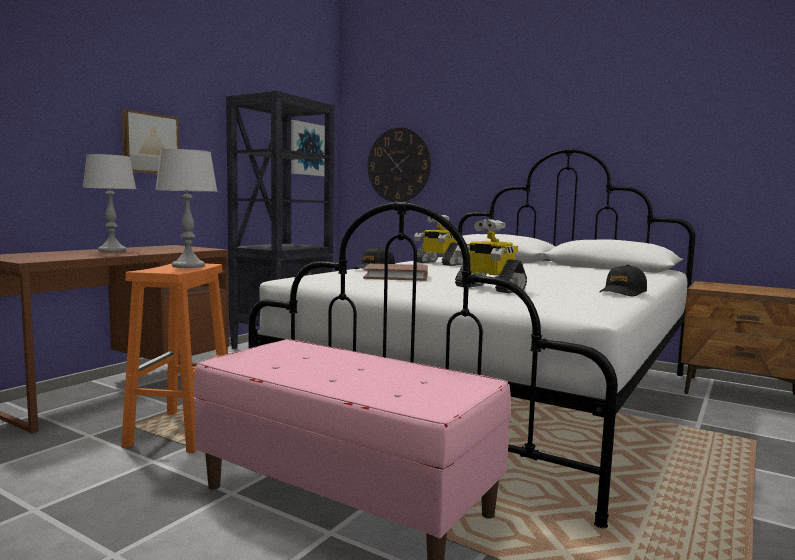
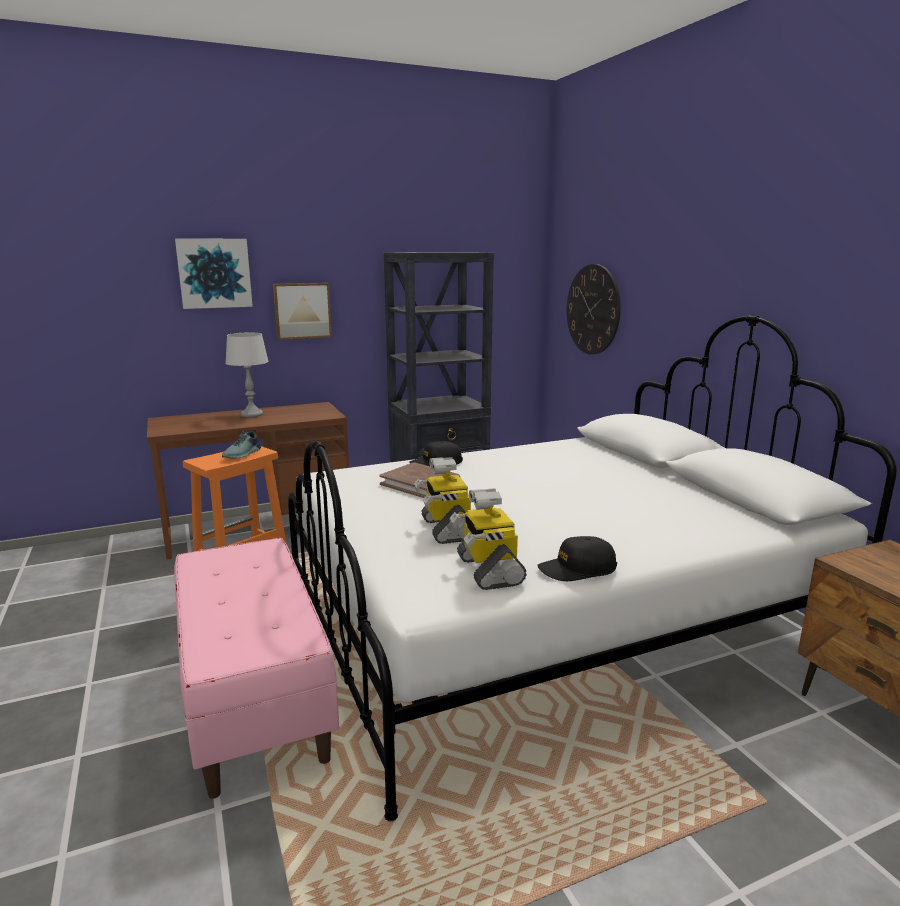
camera: 35 degrees right, 10 degrees up
grey table lamp [155,149,218,268] -> shoe [222,429,261,458]
picture [291,120,325,176] -> picture moved to [175,238,253,309]
toy robot [414,214,463,266] -> toy robot moved to [450,489,527,590]

